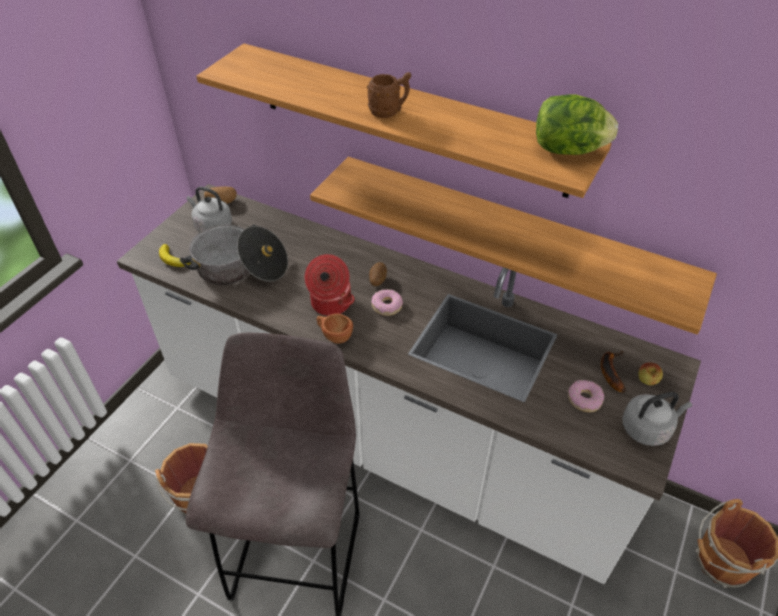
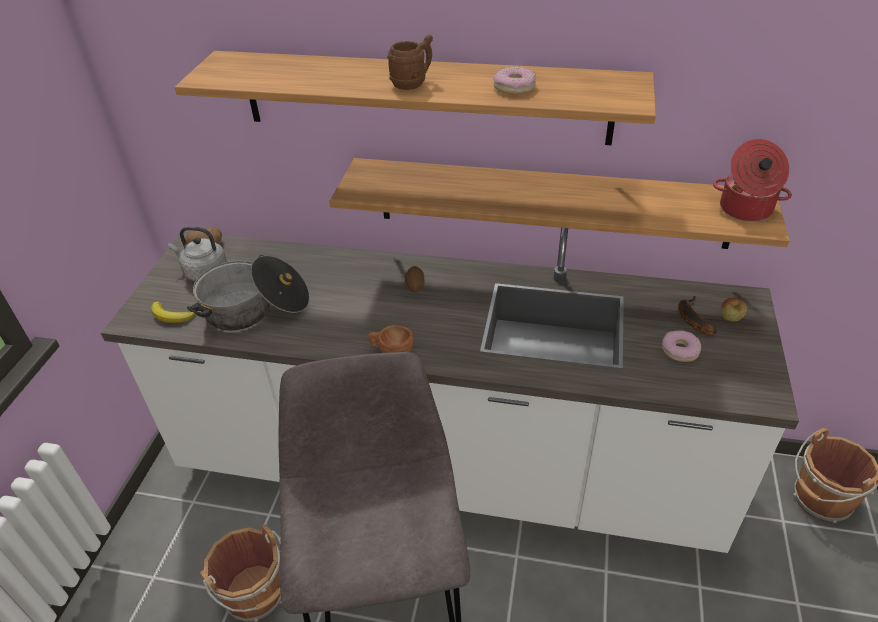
camera: 15 degrees left, 5 degrees down
cooking pot [305,254,355,316] -> cooking pot moved to [713,139,792,221]
donut [371,289,403,316] -> donut moved to [493,66,536,95]
lettuce [536,94,618,155] -> none
grey kettle [622,392,692,446] -> none

